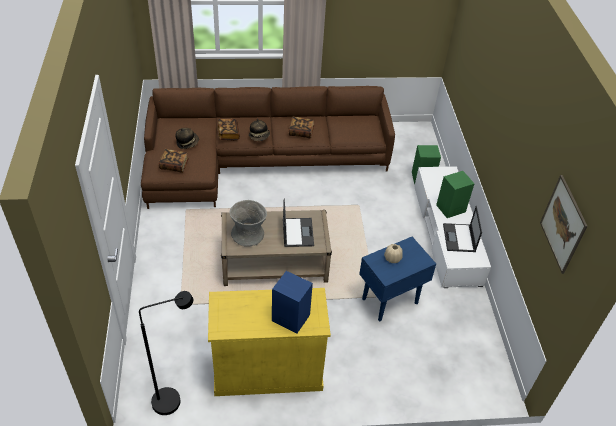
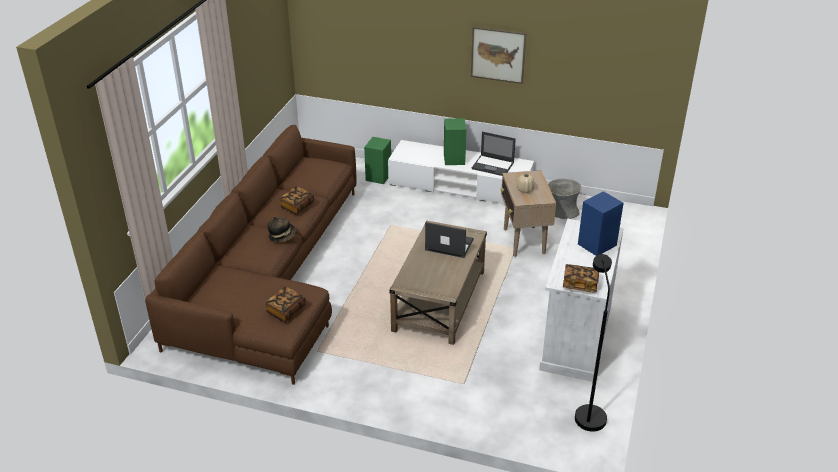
camera: 65 degrees left, 10 degrees down
hat [176,128,199,149] -> none
yellow cabinet [208,288,331,396] -> white cabinet [539,219,624,382]
book [218,119,240,141] -> book moved to [563,264,599,293]
grey vase [229,200,267,246] -> grey vase moved to [548,179,581,219]
blue side table [359,237,436,321] -> beige side table [501,170,556,257]
picture [540,175,588,274] -> picture moved to [471,27,526,84]

